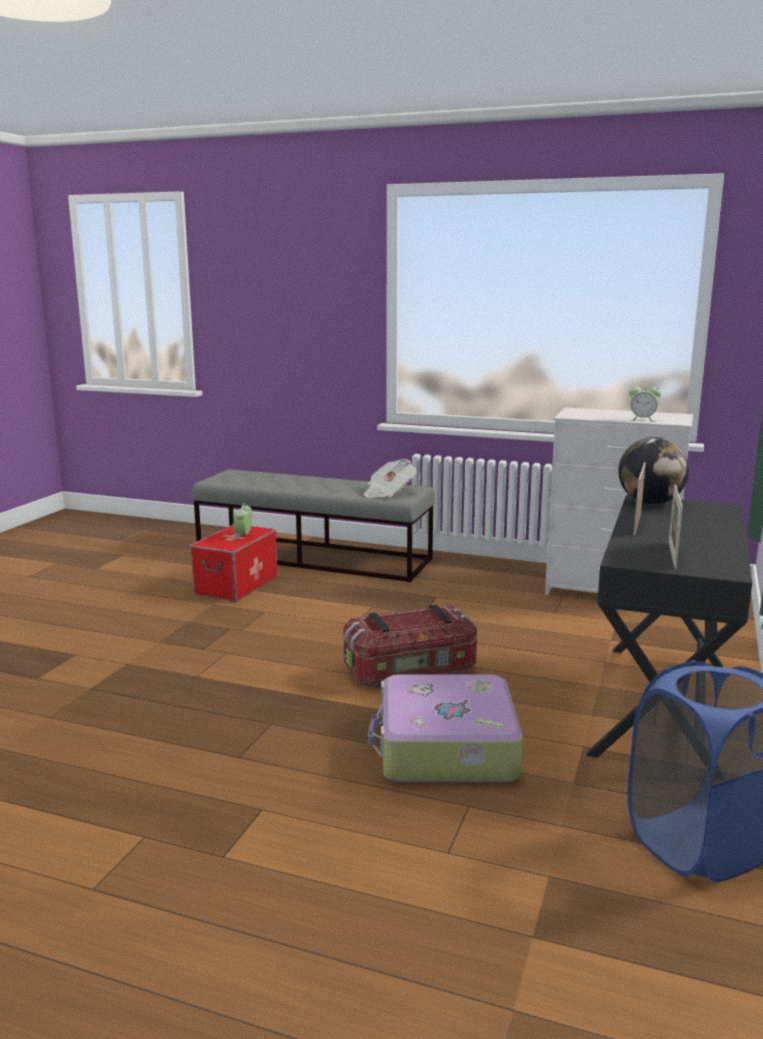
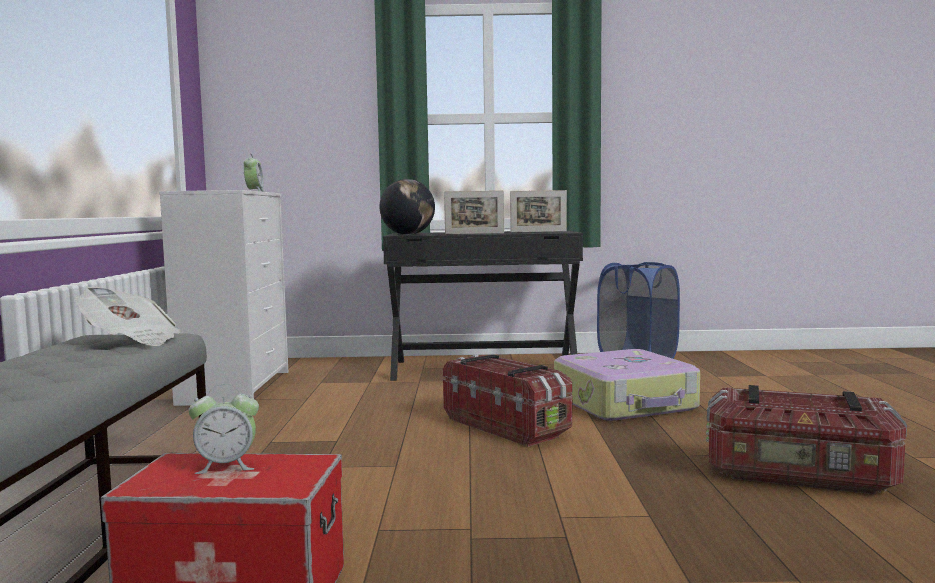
camera: 110 degrees left, 10 degrees down
none -> storage box [706,385,907,494]

